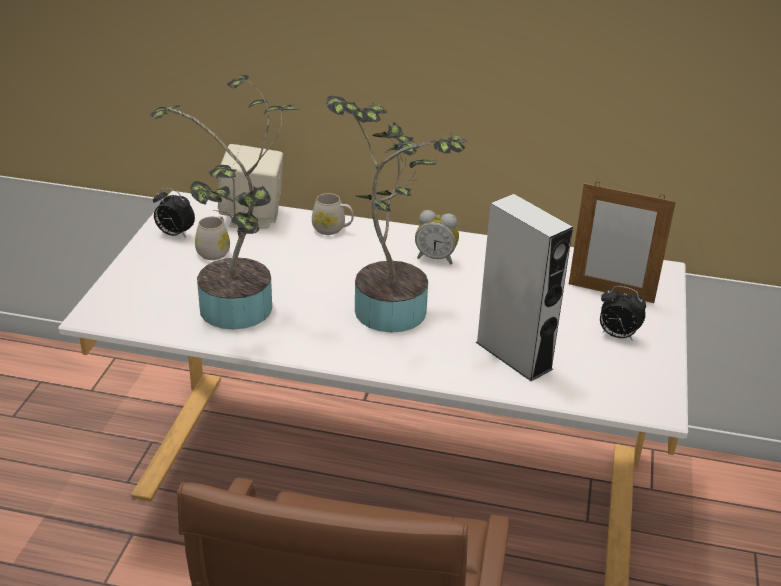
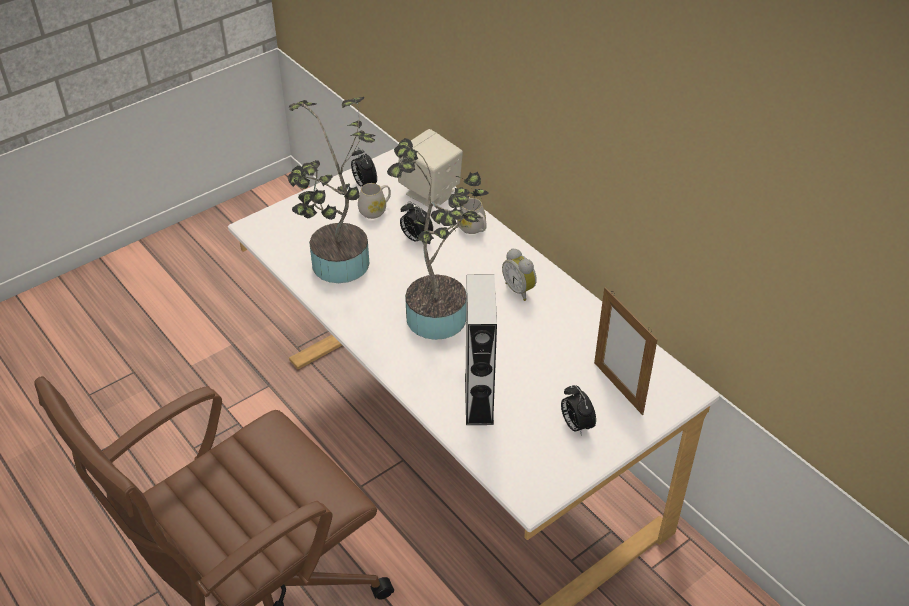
camera: 40 degrees right, 10 degrees up
none -> alarm clock [400,201,433,244]

